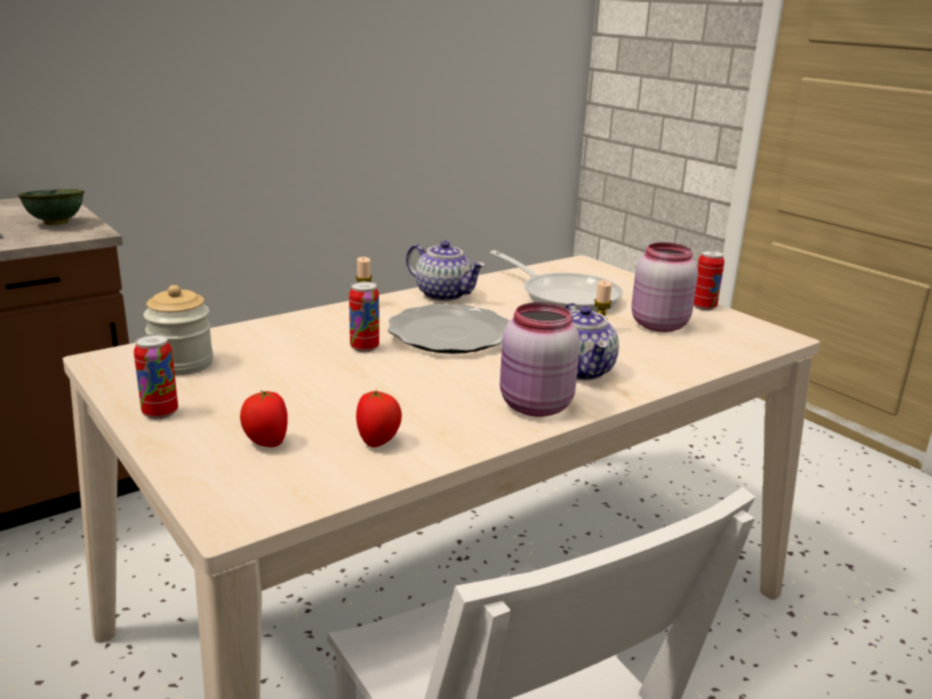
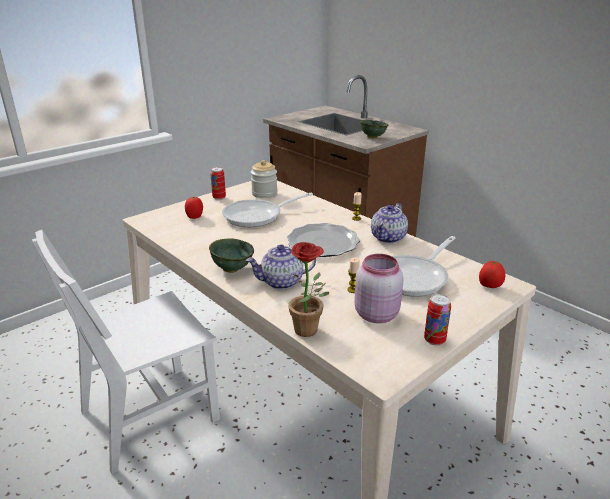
camera: 85 degrees right, 5 degrees up
can [349,281,379,352] -> none
tomato [356,390,402,447] -> tomato moved to [479,261,505,288]
pink jar [500,302,580,417] -> green bowl [209,238,254,273]
none -> frying pan [222,193,313,227]
none -> potted plant [283,242,329,337]

